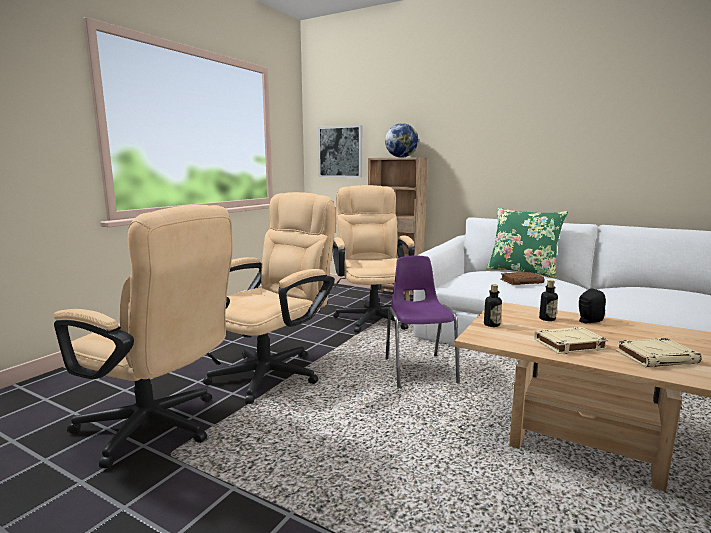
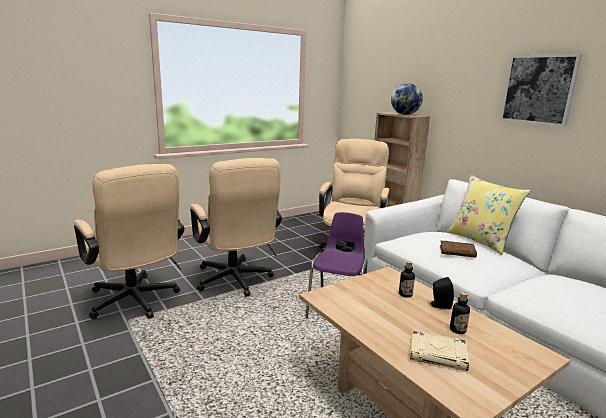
camera: 25 degrees right, 5 degrees up
beige office chair [203,192,335,404] -> beige office chair turned 90 degrees clockwise [190,158,282,296]
picture [318,125,362,178] -> picture moved to [500,54,582,126]
bottle [484,284,502,327] -> bottle moved to [450,292,470,334]
green pillow [486,208,568,278] -> yellow pillow [447,175,530,255]
beige book [534,327,608,354] -> none

